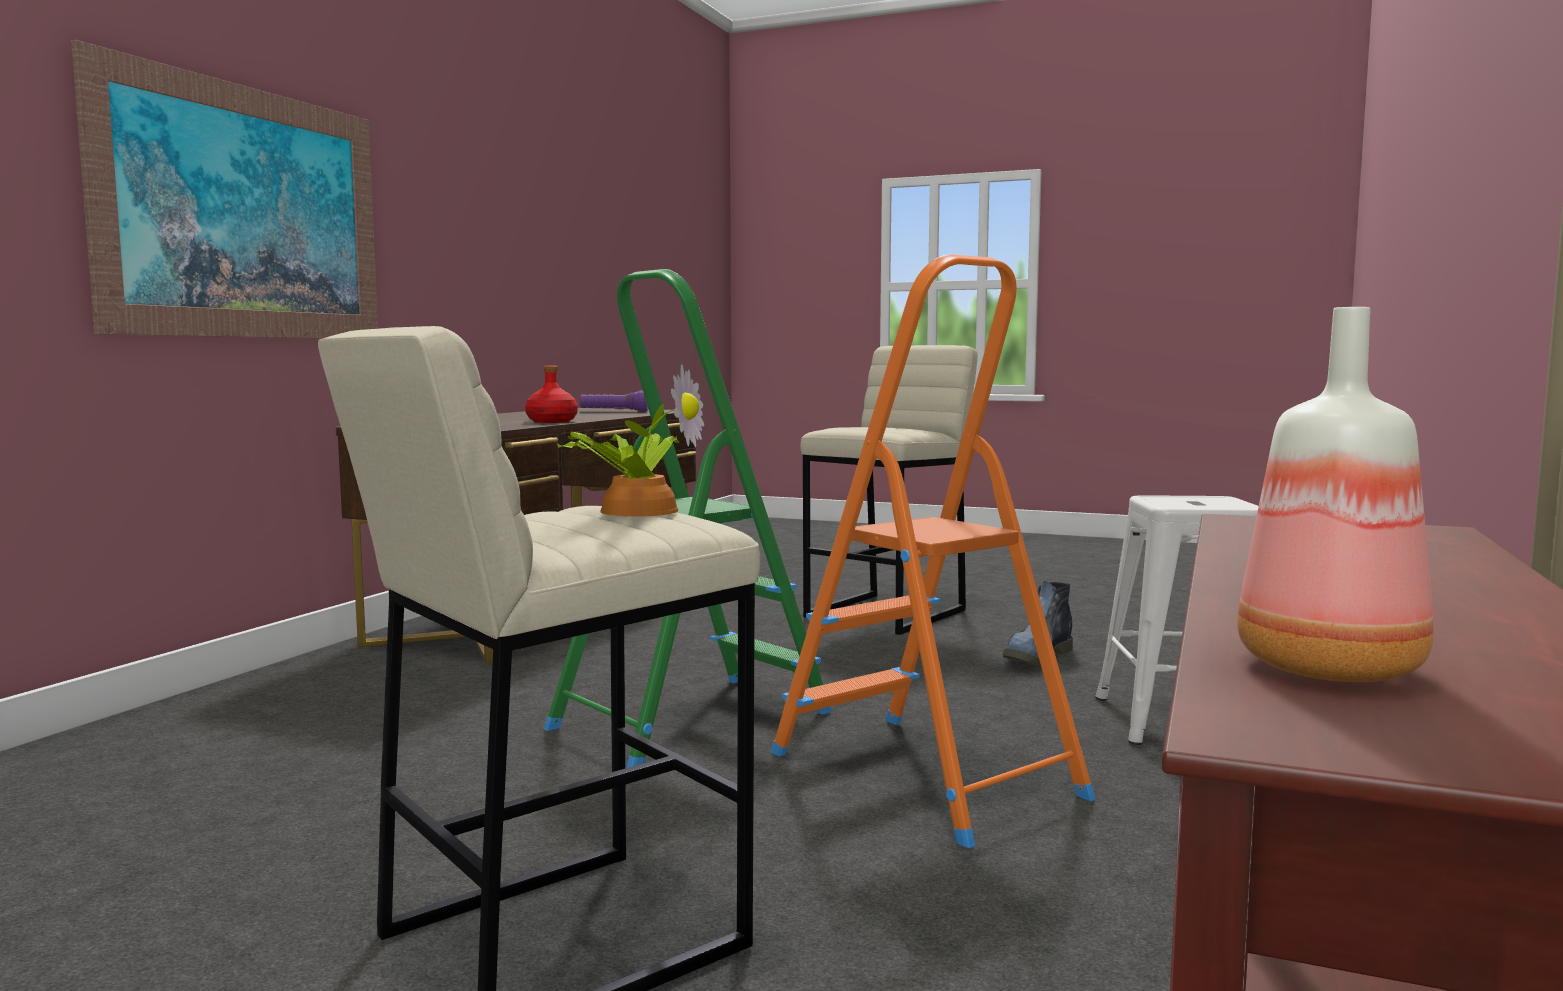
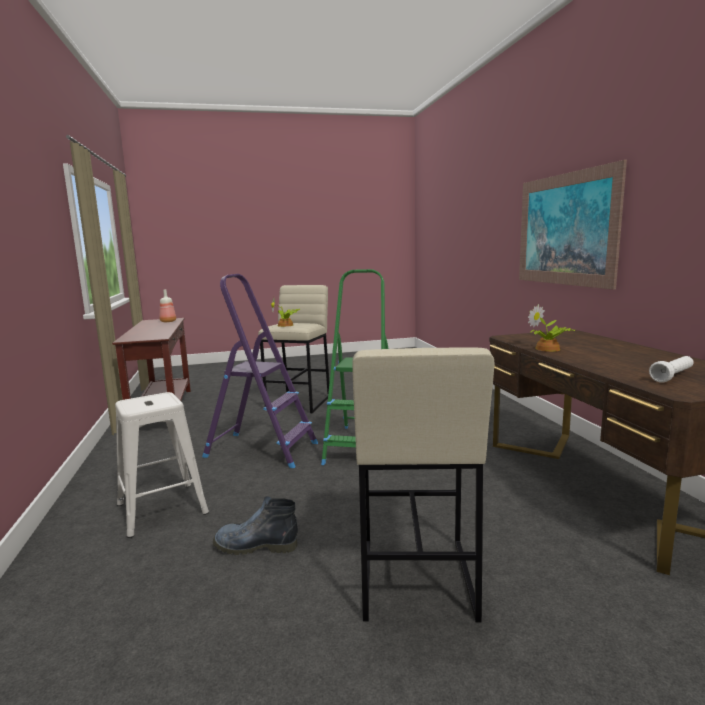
camera: 145 degrees right, 5 degrees up
red bottle [525,366,578,423] -> potted plant [528,304,576,352]
purple flashlight [580,390,648,412] -> white flashlight [649,356,694,383]
orange step ladder [771,254,1096,848] -> purple step ladder [202,274,318,468]
boot [1003,581,1073,666] -> boot turned 90 degrees counterclockwise [213,496,298,555]

